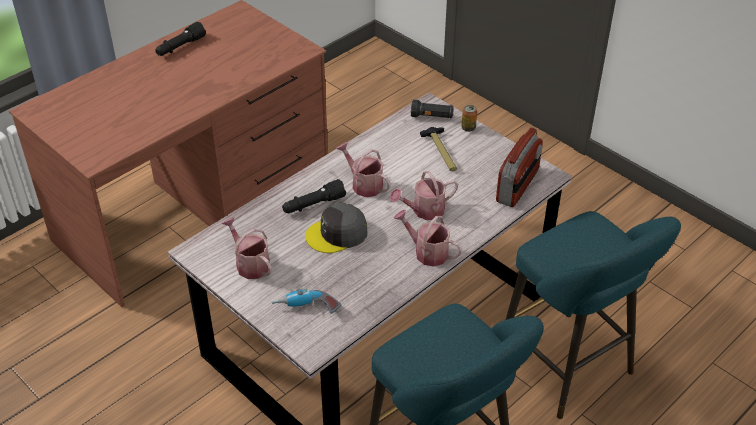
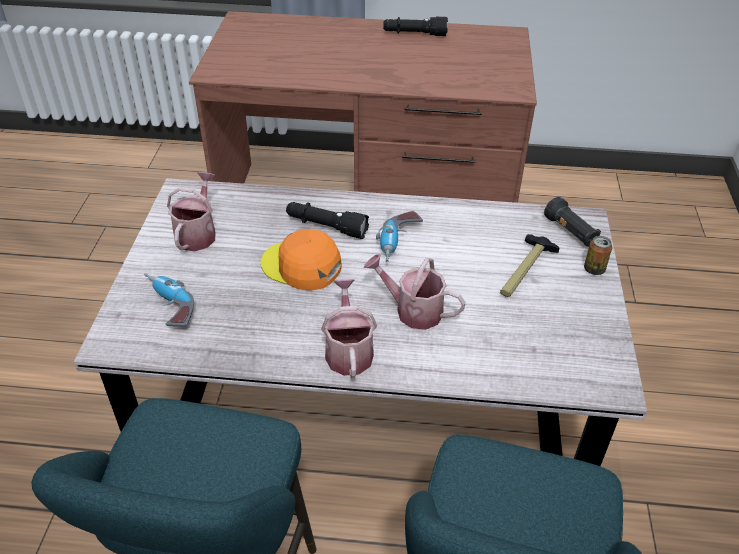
camera: 50 degrees right, 0 degrees up
grey cap [305,203,368,253] -> orange cap [261,229,342,291]
watering can [336,142,391,197] -> power drill [376,211,423,262]
radio [496,128,543,207] -> none

